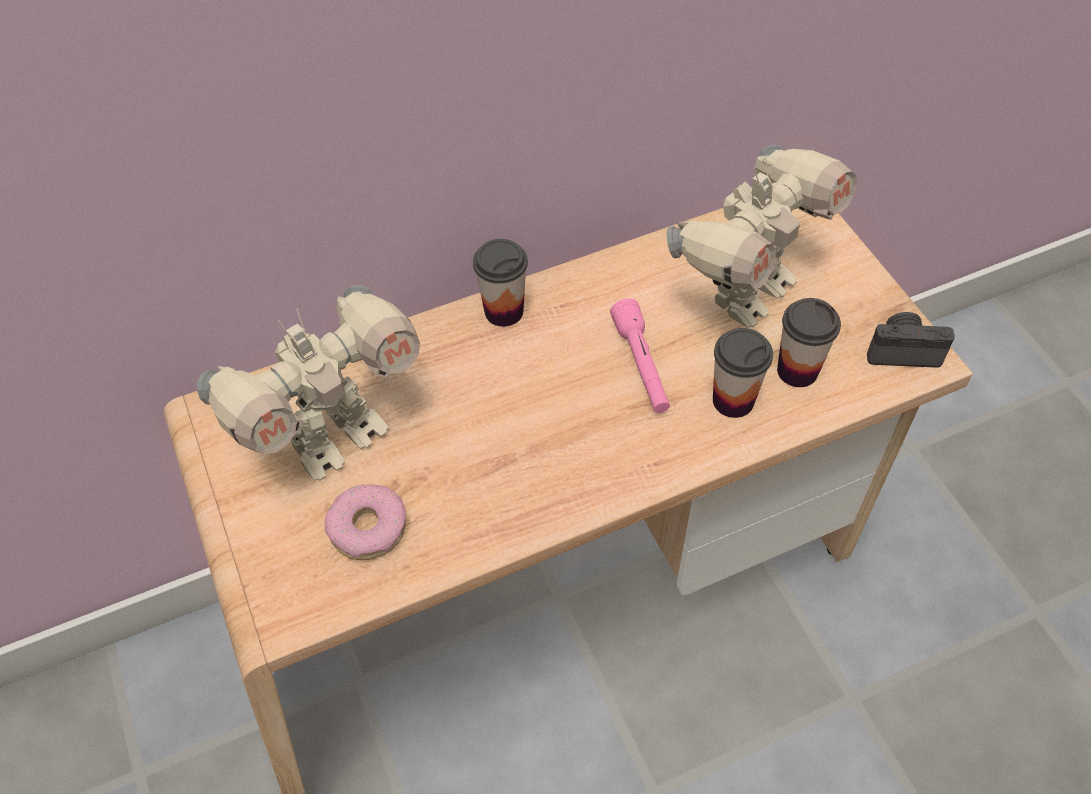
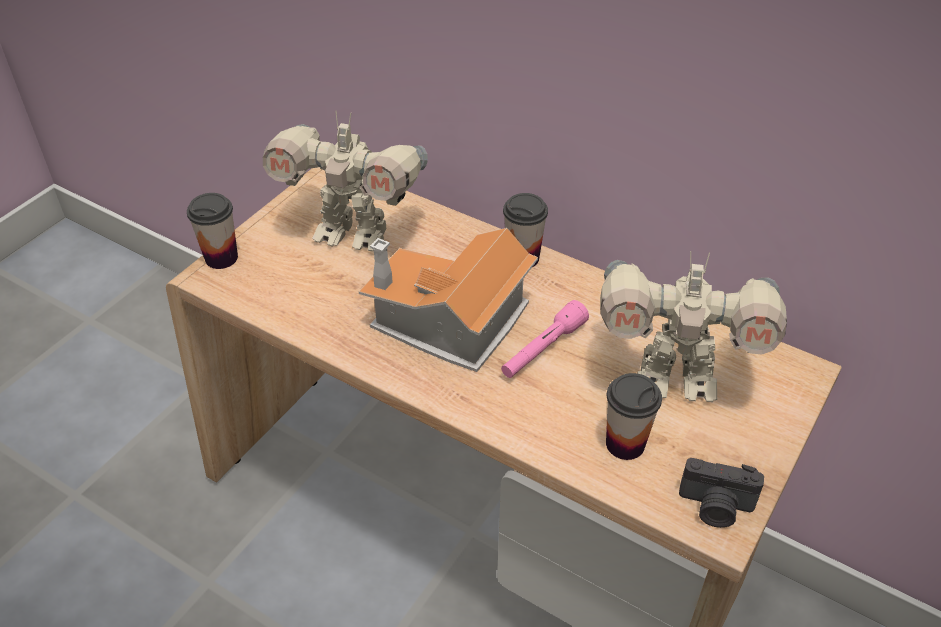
camera: 55 degrees right, 10 degrees down
donut [325,484,406,560] -> none
cup [713,328,773,418] -> cup moved to [187,193,238,269]
camera [867,312,955,368] -> camera turned 135 degrees clockwise [679,458,764,528]
none -> toy house [359,228,538,372]

